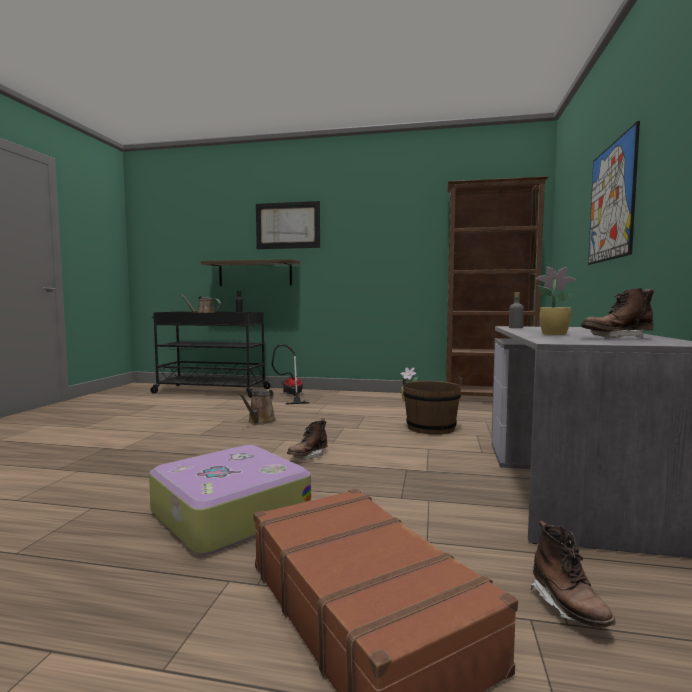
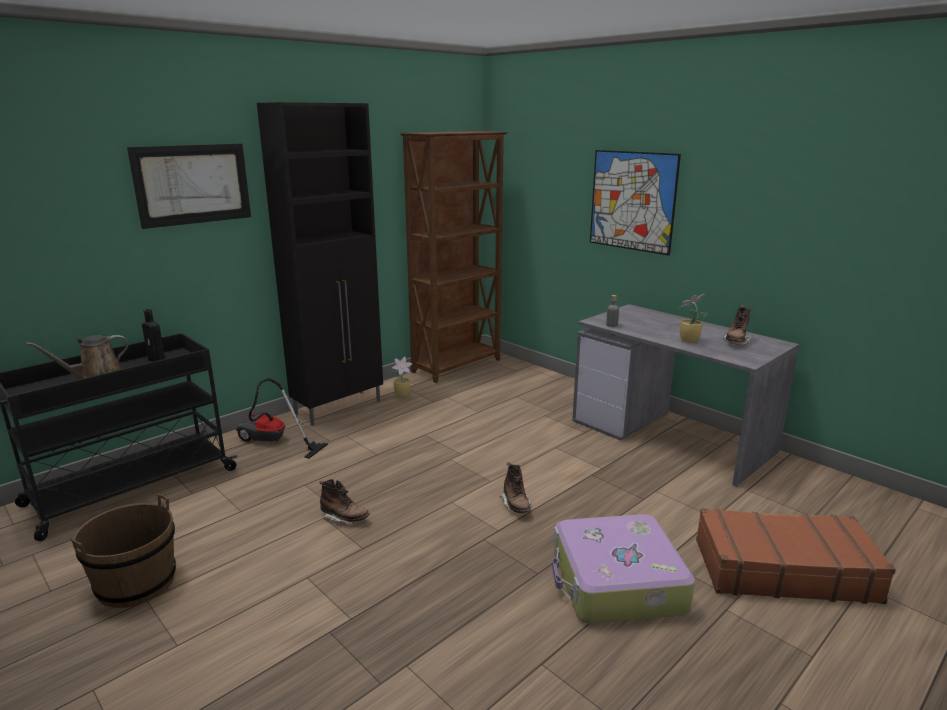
camera: 55 degrees left, 15 degrees up
shelf [201,259,300,286] -> none
brown watering can [238,389,276,425] -> none
brown bucket [402,377,462,435] -> brown bucket moved to [70,494,176,608]
brown boot [531,520,616,627] -> brown boot moved to [319,479,370,524]
none -> black cabinet [257,102,383,426]

